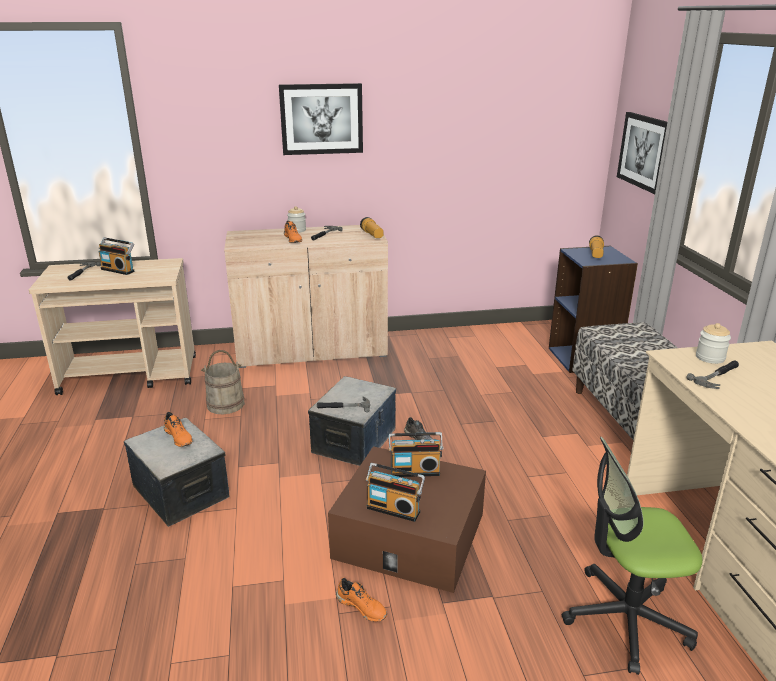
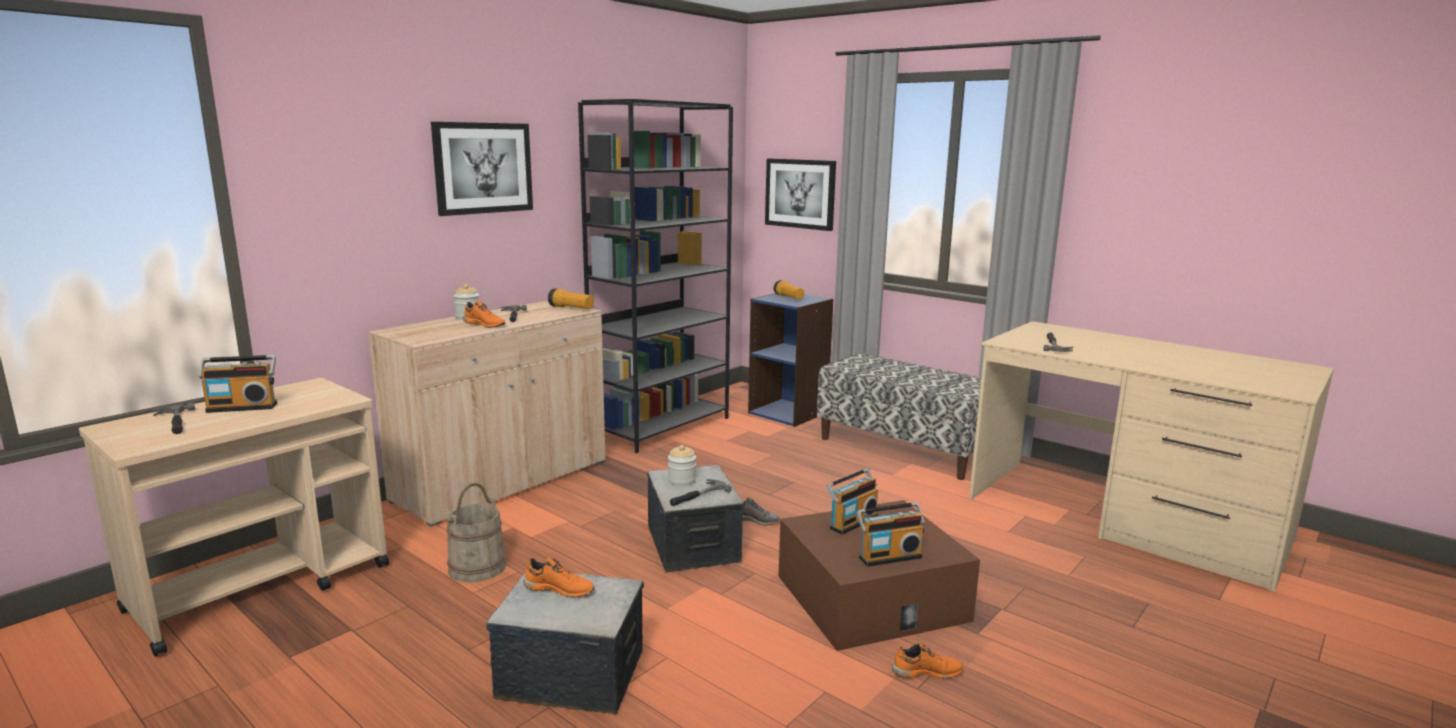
camera: 40 degrees left, 10 degrees down
office chair [562,437,702,675] -> none
jar [696,323,731,364] -> jar moved to [668,445,696,486]
none -> black bookcase [578,99,733,453]

